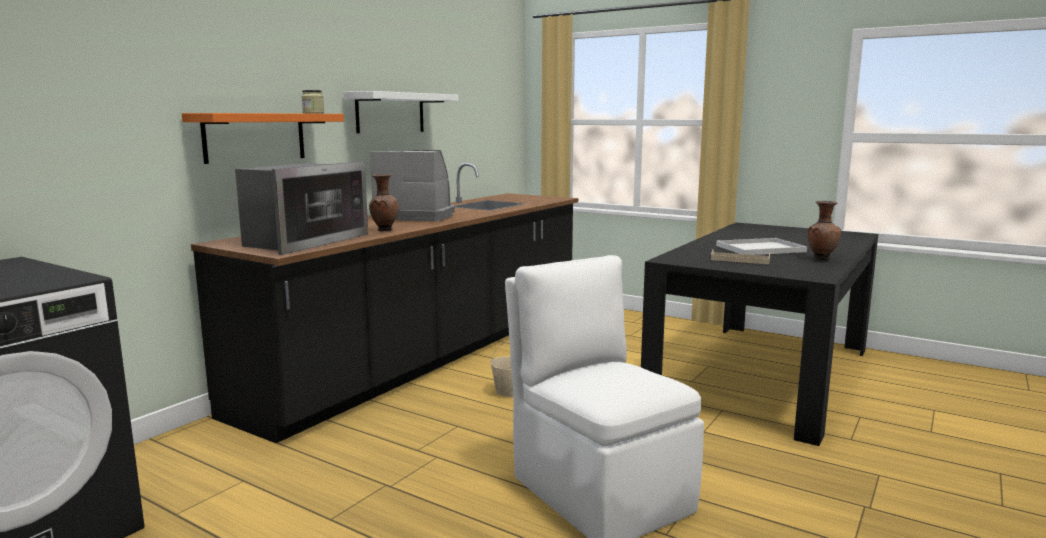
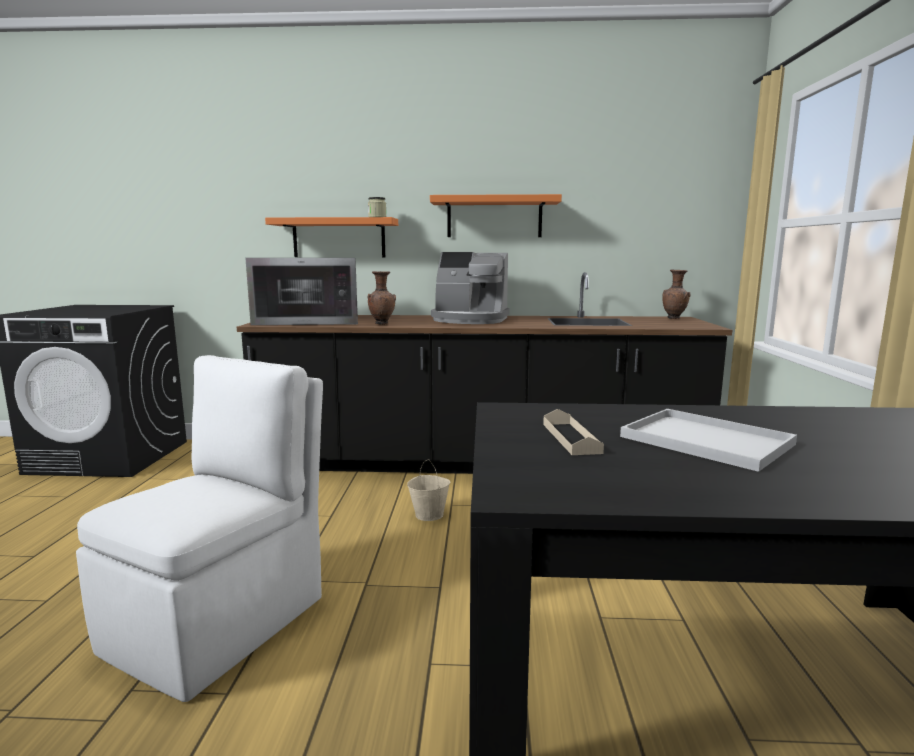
camera: 60 degrees right, 0 degrees up
white shelf [343,91,459,133] -> orange shelf [430,194,562,237]
coffee machine [370,150,455,221] -> coffee machine turned 120 degrees clockwise [431,252,510,324]
brown vase [808,201,841,260] -> brown vase moved to [662,270,690,319]

